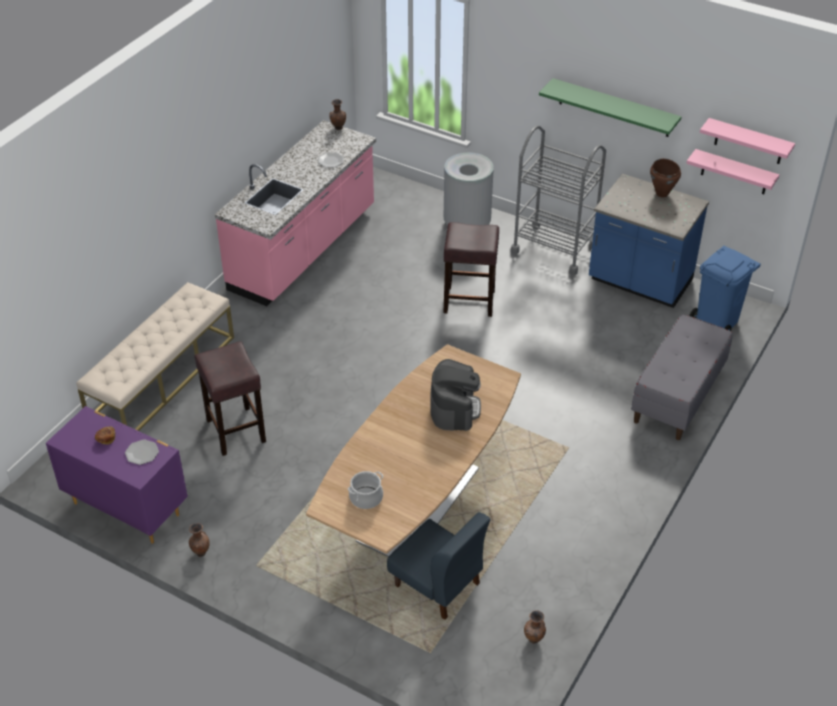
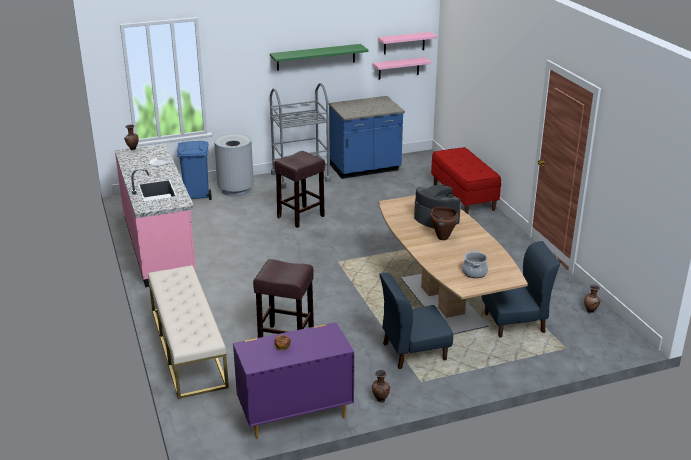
camera: 50 degrees left, 15 degrees down
plate [125,439,159,465] -> none
grey bench [631,314,733,440] -> red bench [431,147,501,214]
brown cooking pot [650,159,681,197] -> brown cooking pot moved to [430,207,459,240]
blue trash can [689,246,761,331] -> blue trash can moved to [177,141,212,200]
none -> blue chair [379,273,453,369]

